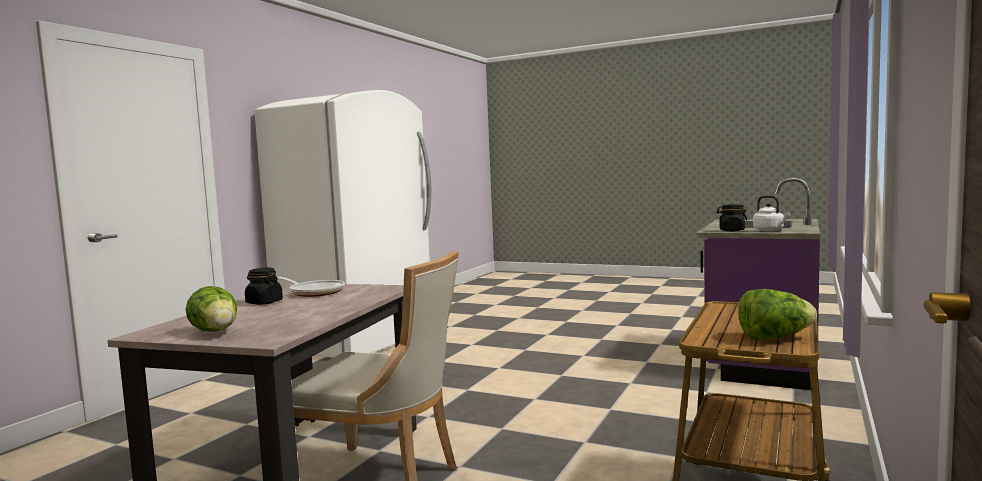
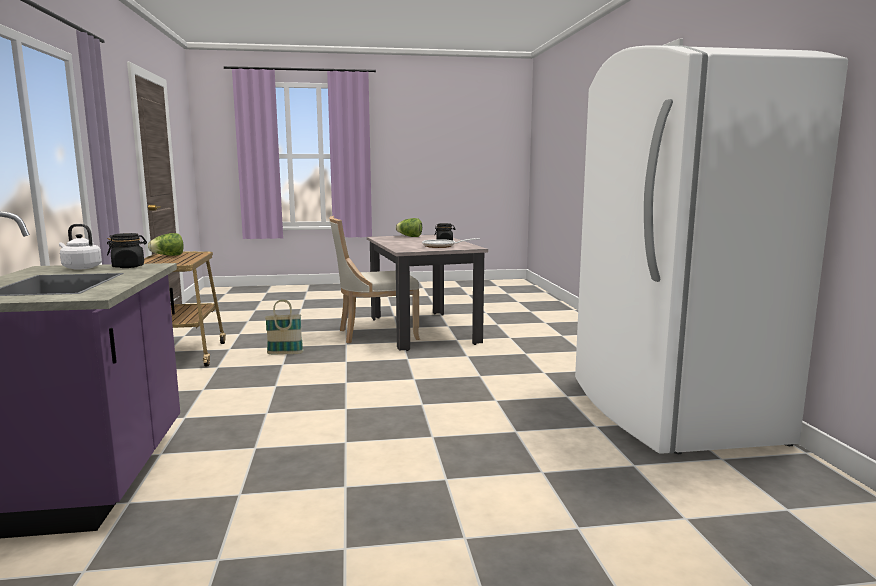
camera: 145 degrees right, 5 degrees up
none -> basket [265,299,303,354]

